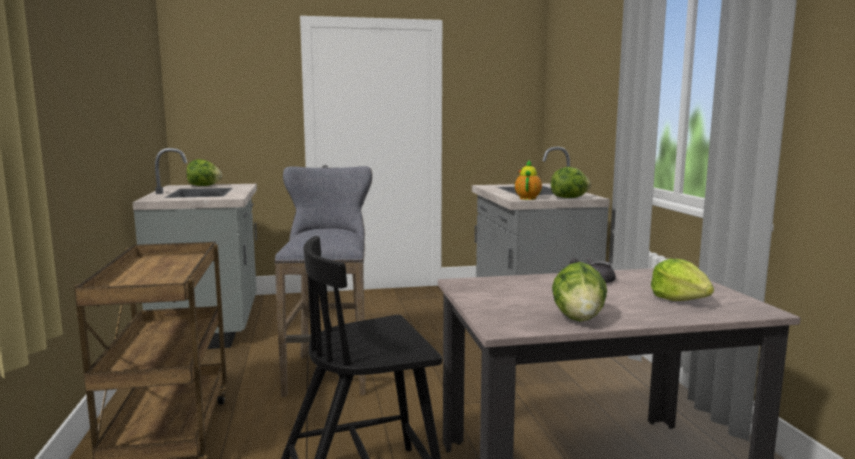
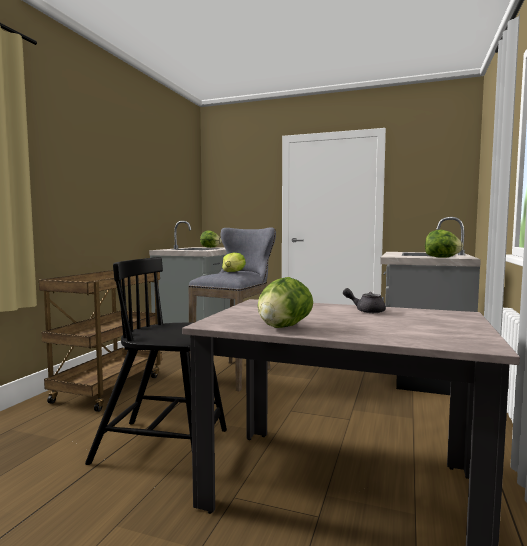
camera: 30 degrees right, 5 degrees down
teapot [515,160,542,200] -> none
lettuce [651,259,714,301] -> lettuce moved to [222,253,246,272]

